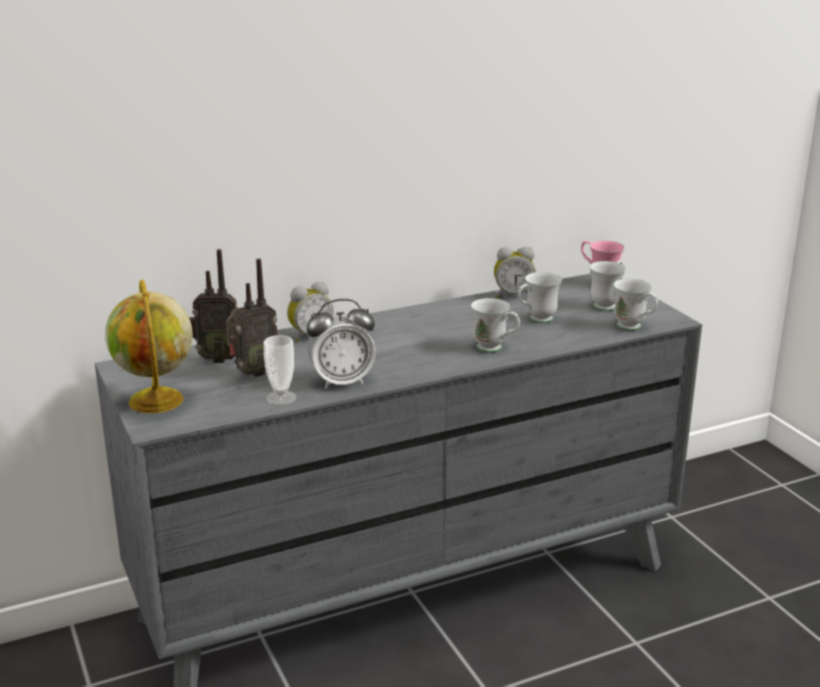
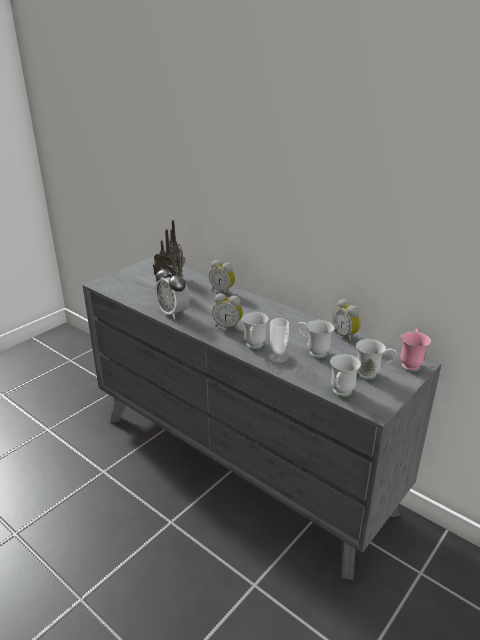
camera: 65 degrees right, 5 degrees up
globe [105,280,193,413] -> none
cup [264,335,297,405] -> cup moved to [269,318,289,363]
none -> alarm clock [212,293,243,331]

